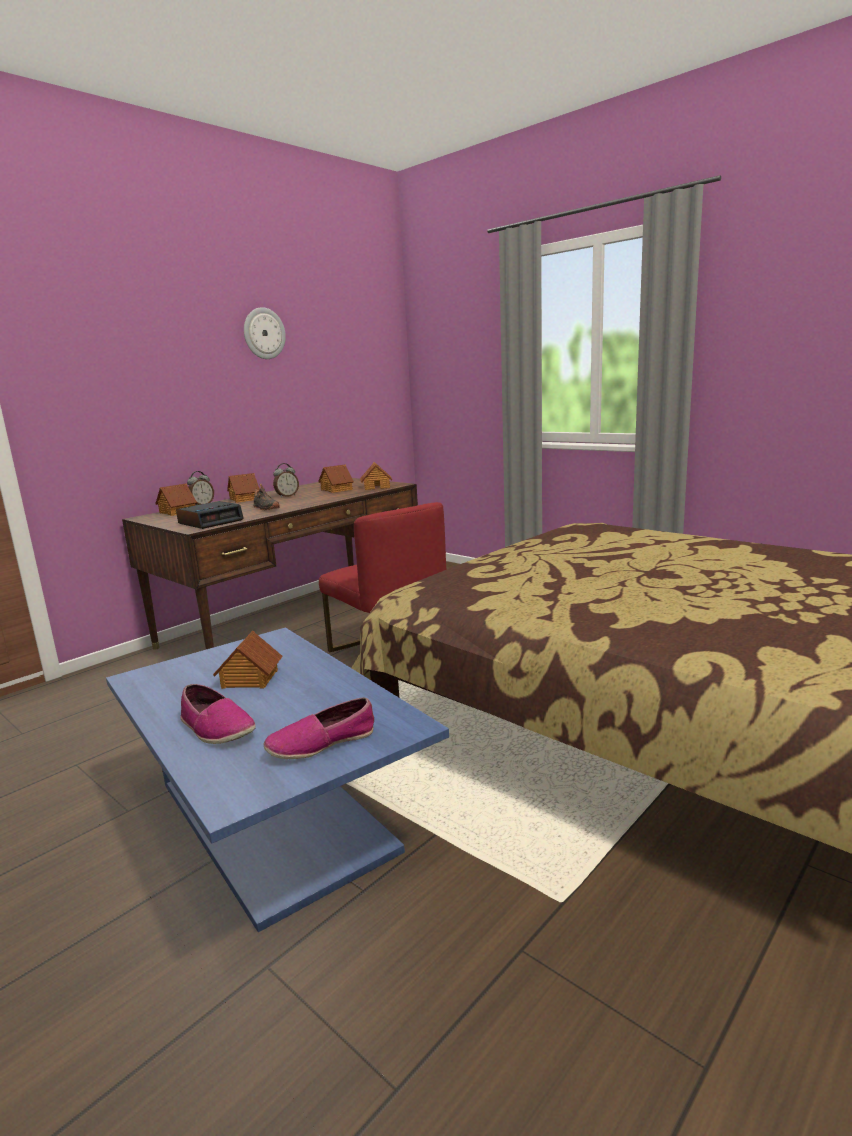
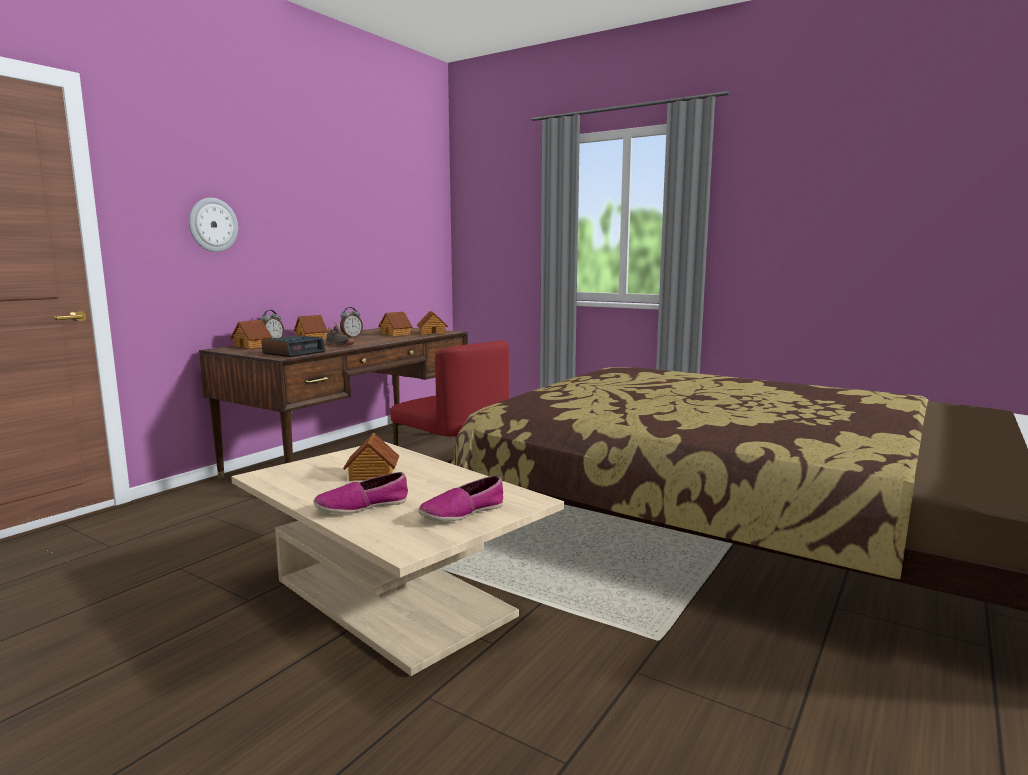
camera: 10 degrees left, 5 degrees down
blue coffee table [106,627,449,932] -> beige coffee table [231,442,564,676]
shoe [180,684,256,744] -> shoe turned 120 degrees clockwise [313,472,408,514]
wall clock [244,307,286,359] -> wall clock moved to [189,198,238,252]

